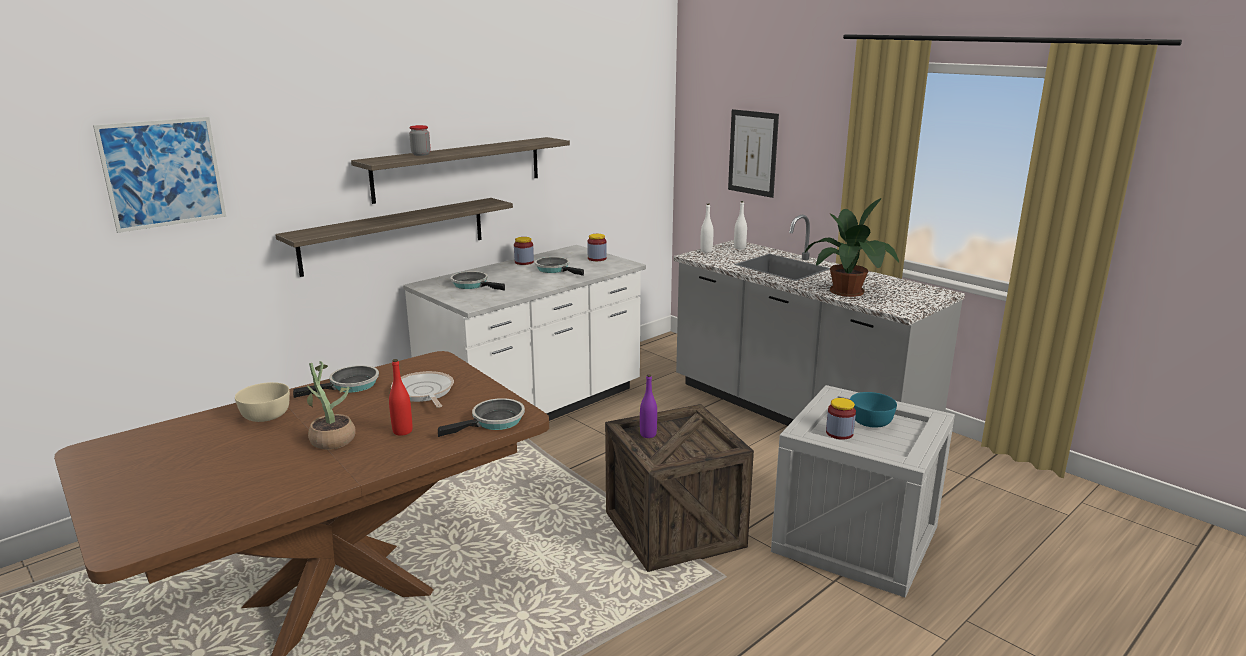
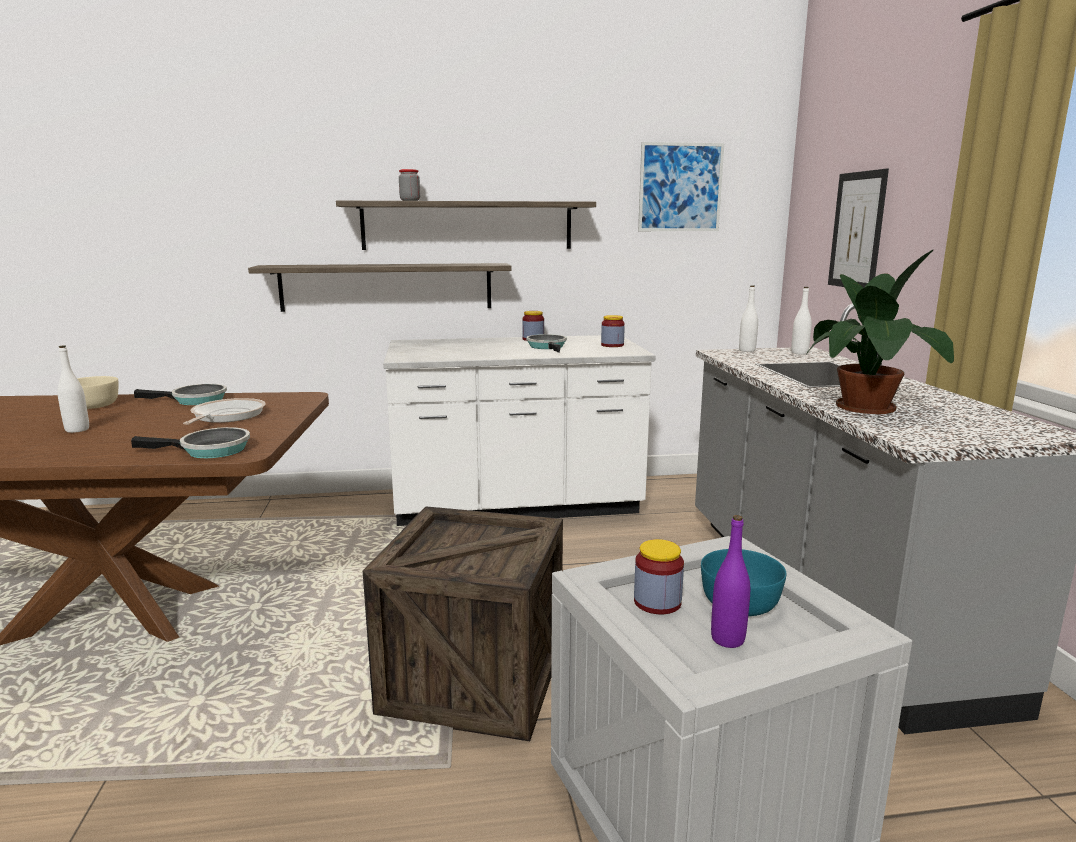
camera: 35 degrees right, 5 degrees down
picture [93,117,226,233] -> picture moved to [638,142,724,231]
potted plant [298,361,356,449] -> white bottle [57,345,89,433]
red bottle [389,359,412,436] -> none
frying pan [451,271,505,291] -> none
purple bottle [640,374,657,438] -> purple bottle moved to [711,515,750,648]

